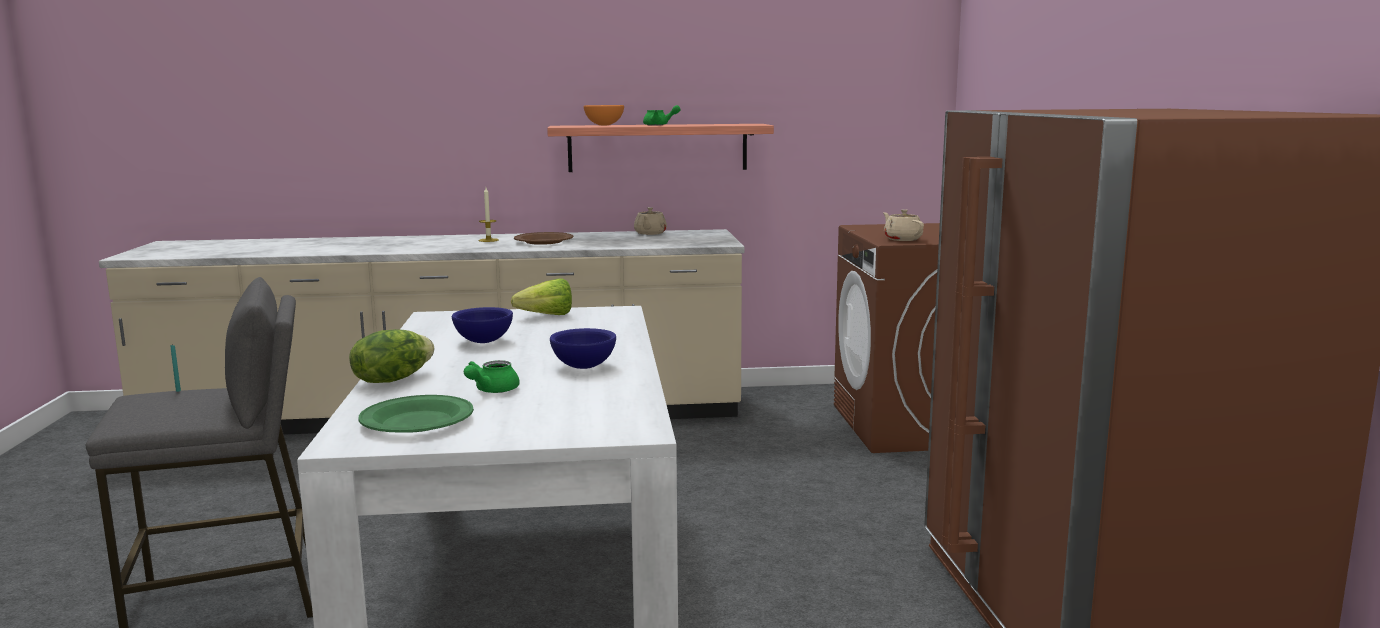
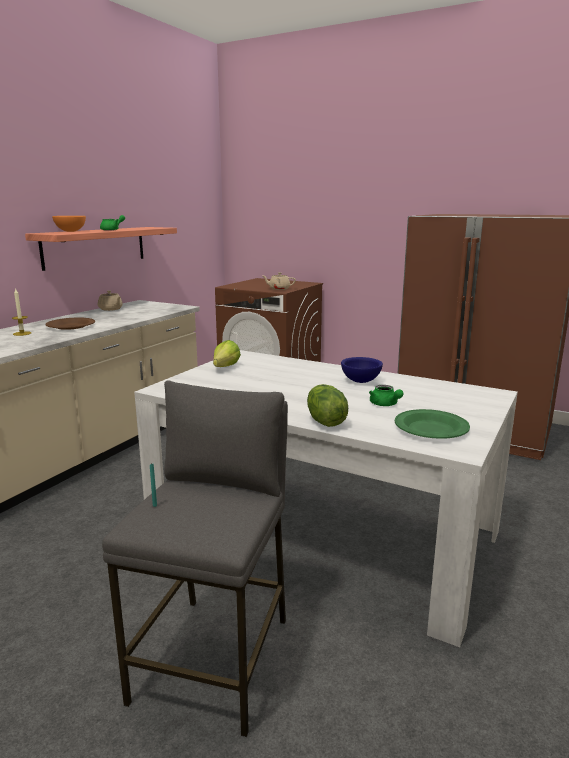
camera: 55 degrees left, 5 degrees up
blue bowl [452,307,513,343] -> none

